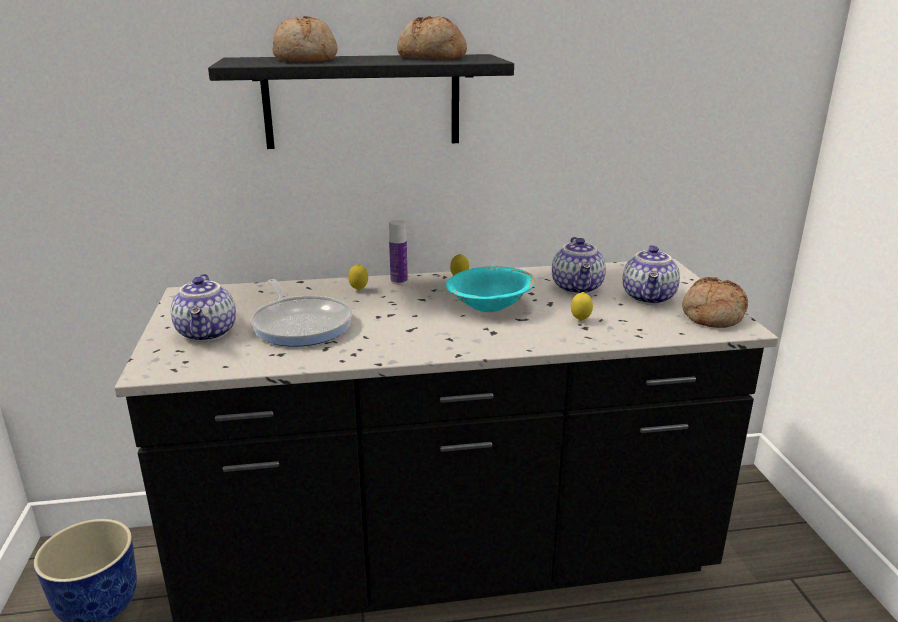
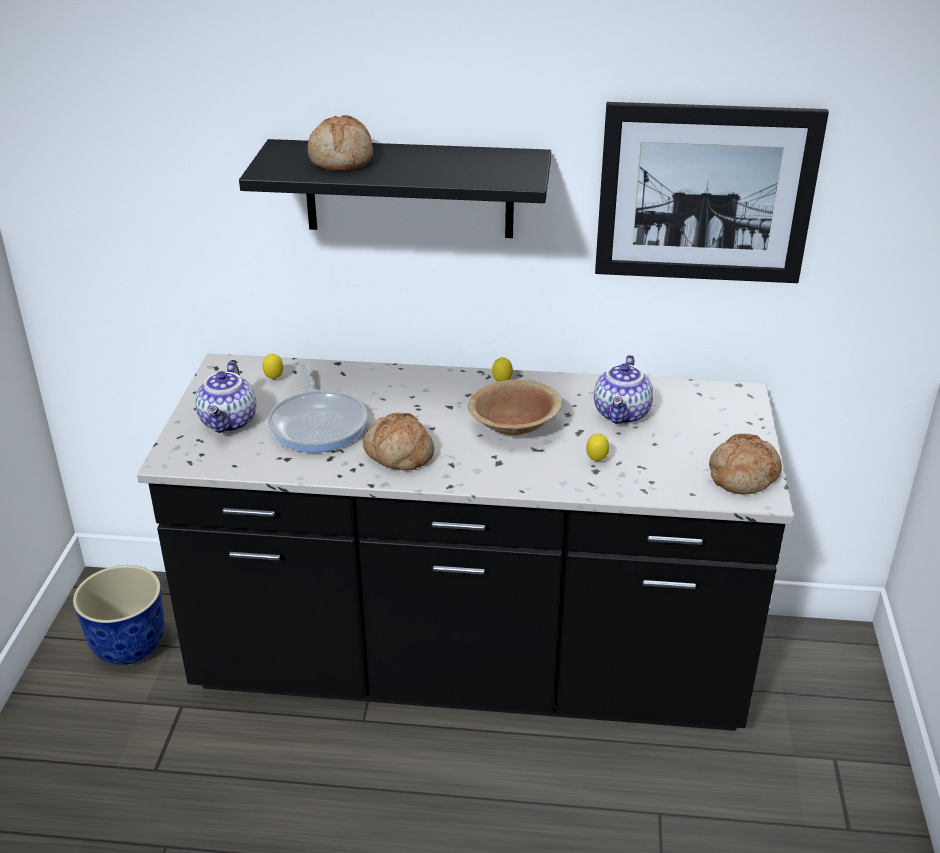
camera: 15 degrees right, 10 degrees up
lemon [348,264,368,291] -> lemon moved to [263,353,283,380]
bottle [389,220,408,285] -> none
bread [397,16,467,59] -> bread moved to [363,413,434,471]
turquoise bowl [446,266,536,312] -> brown bowl [468,379,562,435]
teapot [623,245,680,305] -> none
none -> picture [595,102,829,283]

